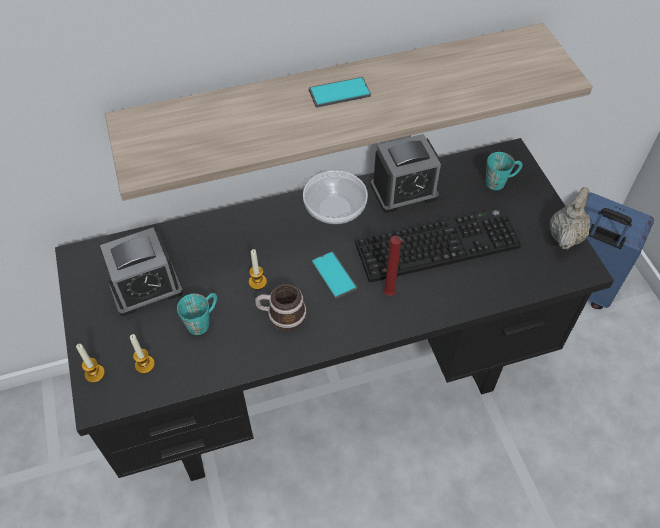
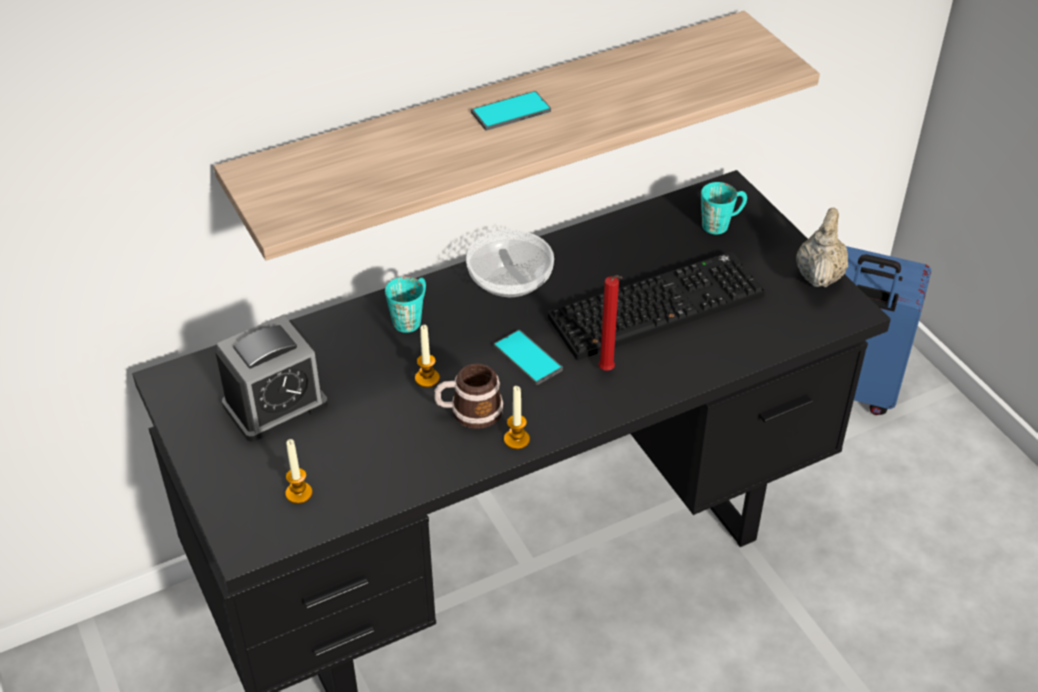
camera: 10 degrees left, 10 degrees down
candle [76,344,105,383] -> candle moved to [504,386,530,450]
turquoise mug [177,293,217,335] -> turquoise mug moved to [385,277,426,333]
alarm clock [371,134,441,213] -> none

